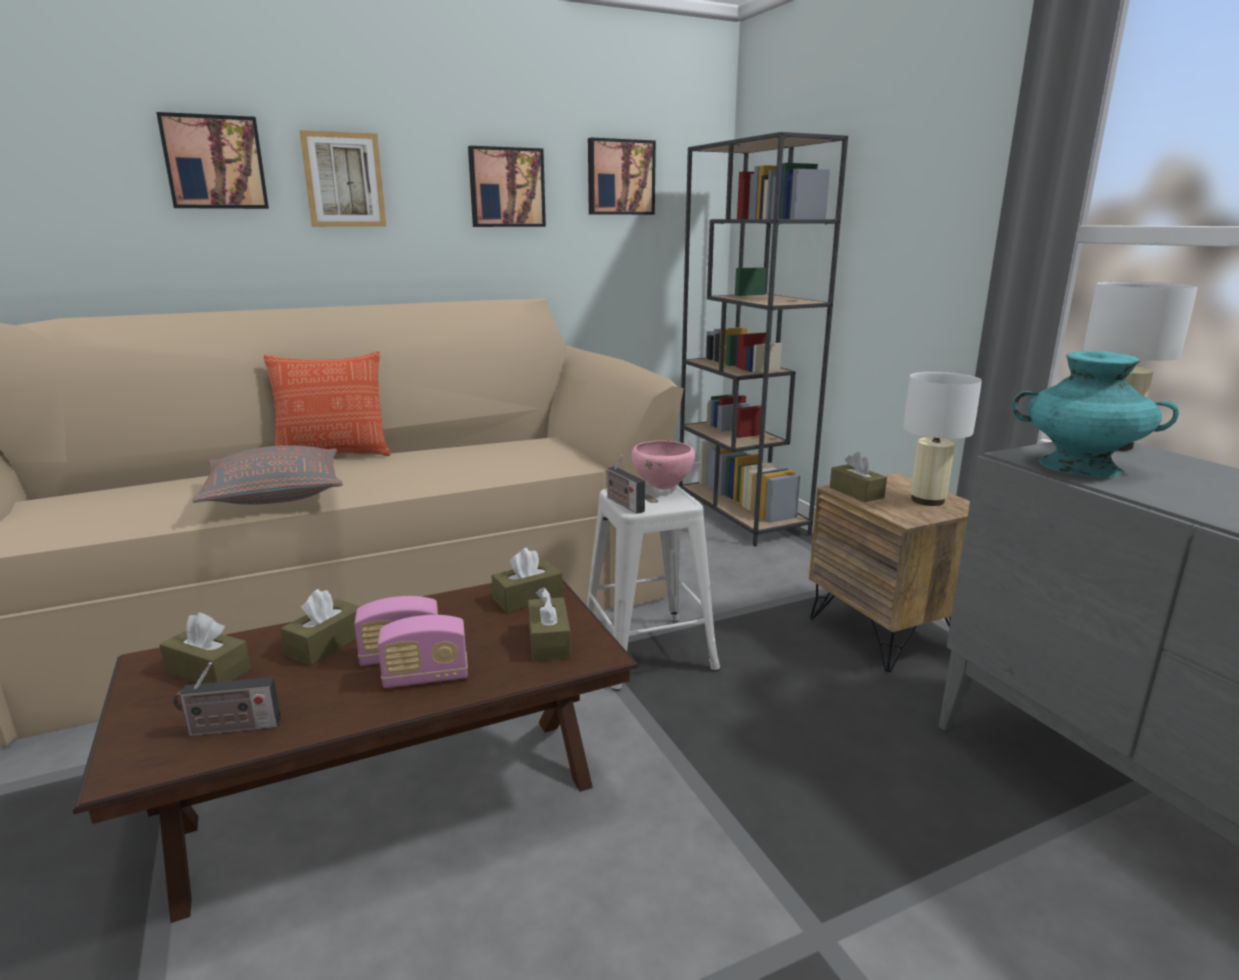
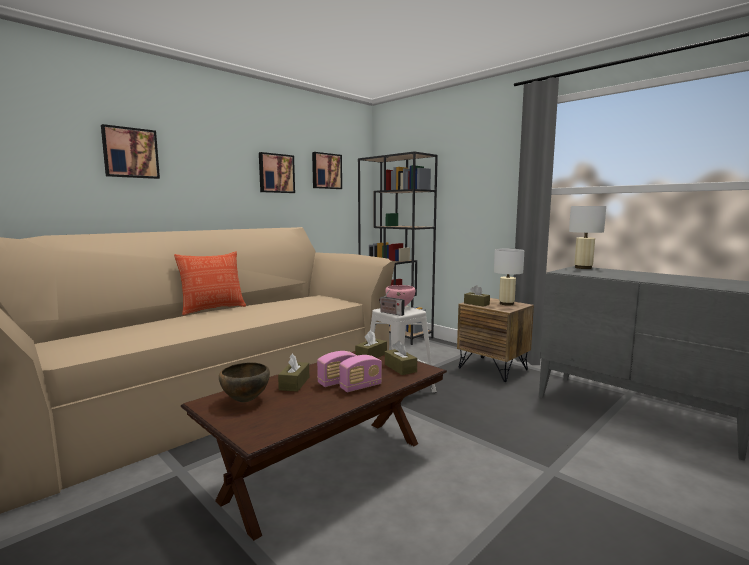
camera: 20 degrees left, 10 degrees down
brown tissue box [160,613,251,684] -> brown bowl [219,362,270,402]
radio [173,662,281,736] -> none
grey pillow [193,445,343,505] -> none
picture [300,130,386,227] -> none
turquoise vase [1012,351,1179,477] -> none

